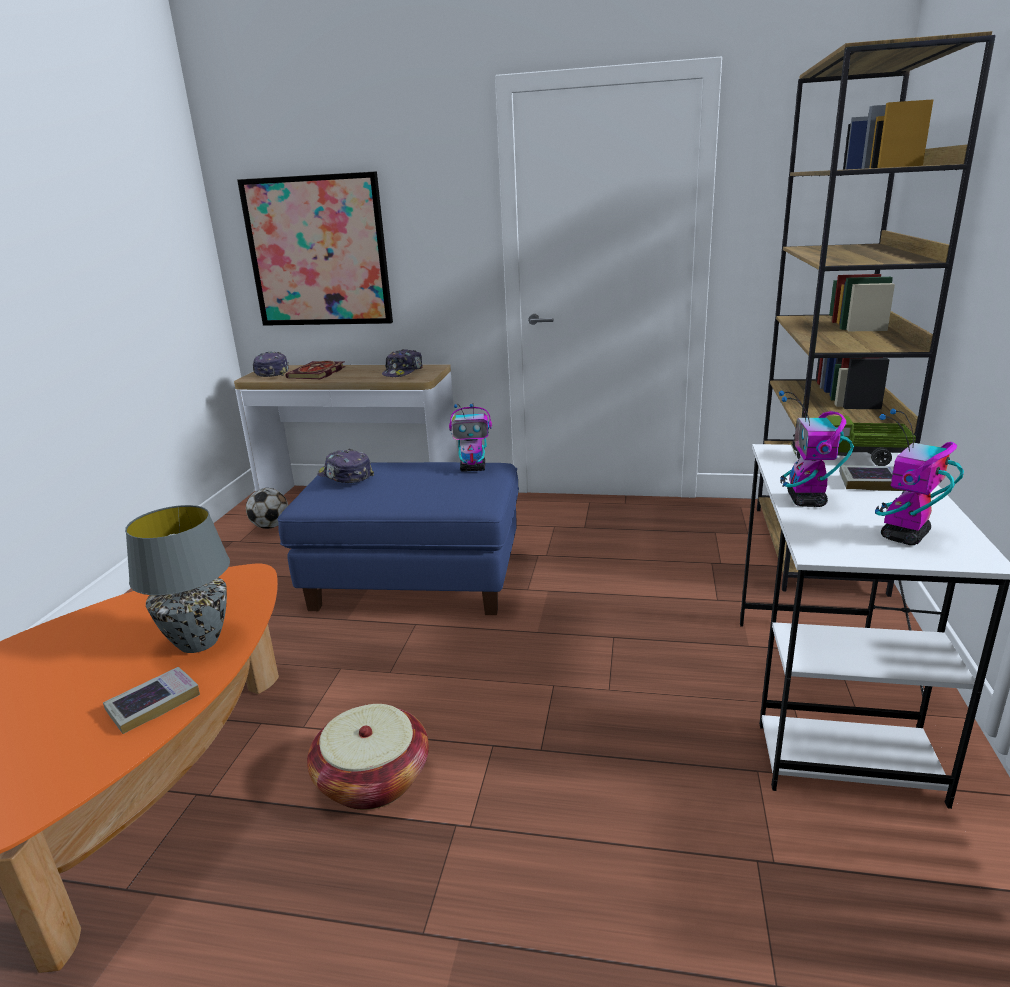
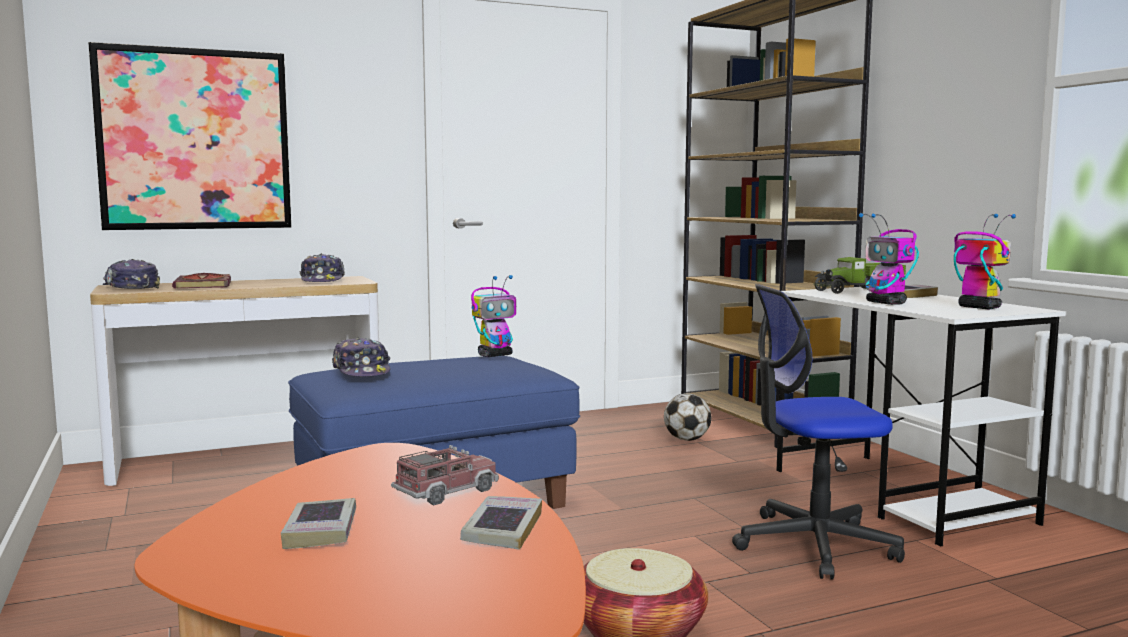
camera: 35 degrees left, 15 degrees down
grey table lamp [125,505,230,653] -> toy truck [391,445,499,505]
football [246,488,288,529] -> football moved to [664,393,711,441]
cap [317,449,374,483] -> cap turned 120 degrees counterclockwise [332,337,390,377]
toy robot [875,408,964,545] -> toy robot turned 135 degrees clockwise [954,214,1016,310]
none -> book [281,498,356,549]
none -> office chair [732,284,905,580]

